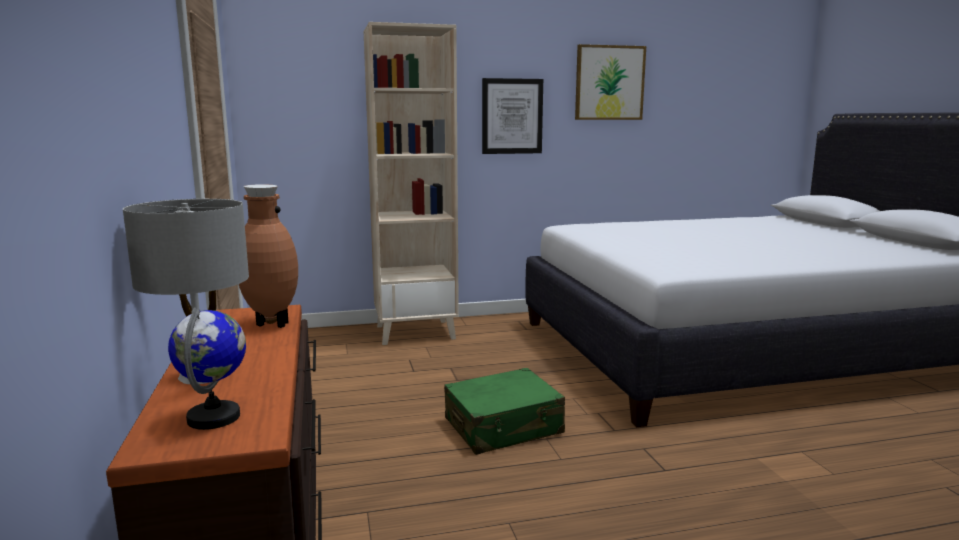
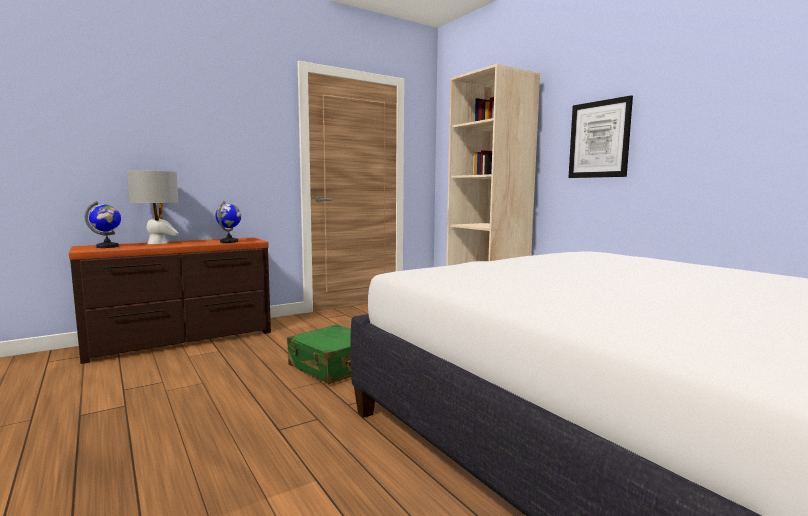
camera: 70 degrees right, 5 degrees down
brown vase [239,184,298,328] -> globe [216,201,241,243]
picture [575,44,646,120] -> none

